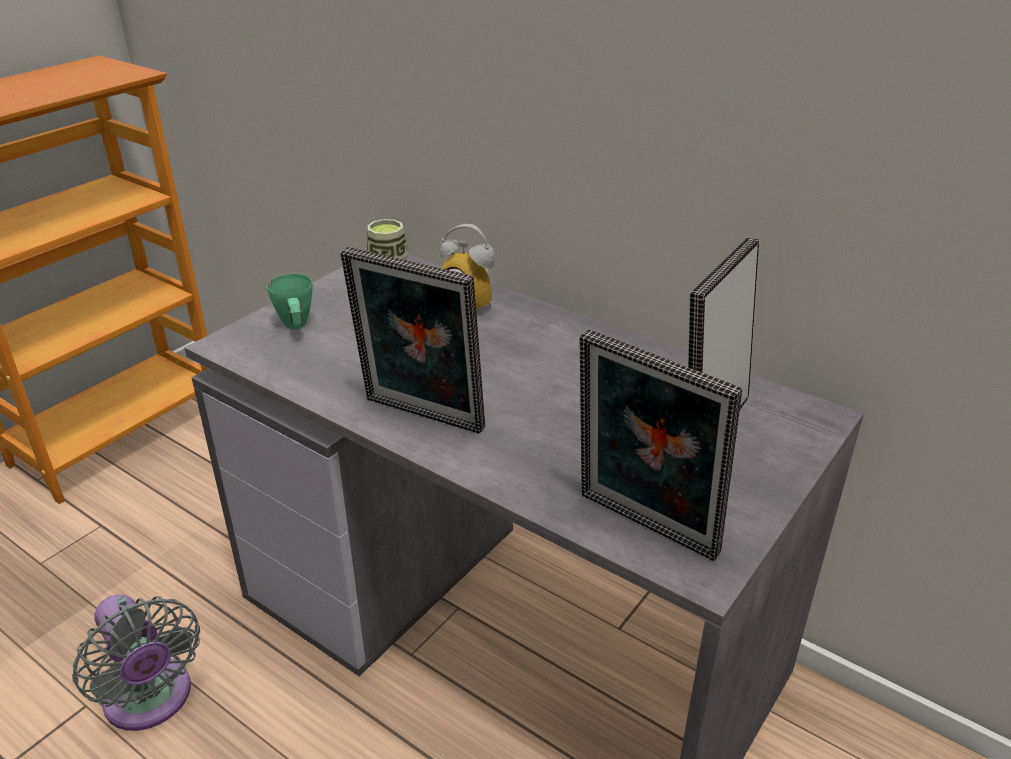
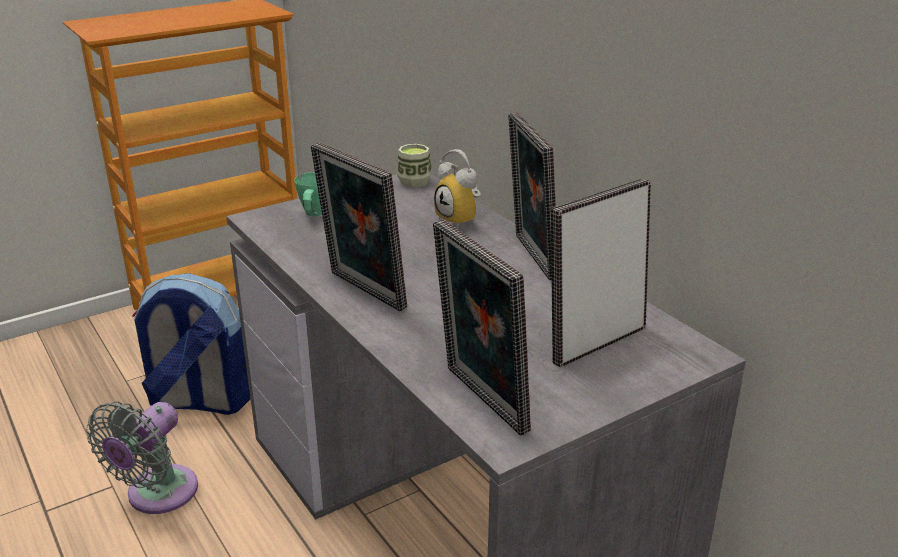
camera: 20 degrees right, 5 degrees down
grey fan [72,594,200,731] -> grey fan turned 45 degrees clockwise [86,401,198,514]
none -> backpack [132,273,251,415]
none -> picture frame [508,112,556,280]

